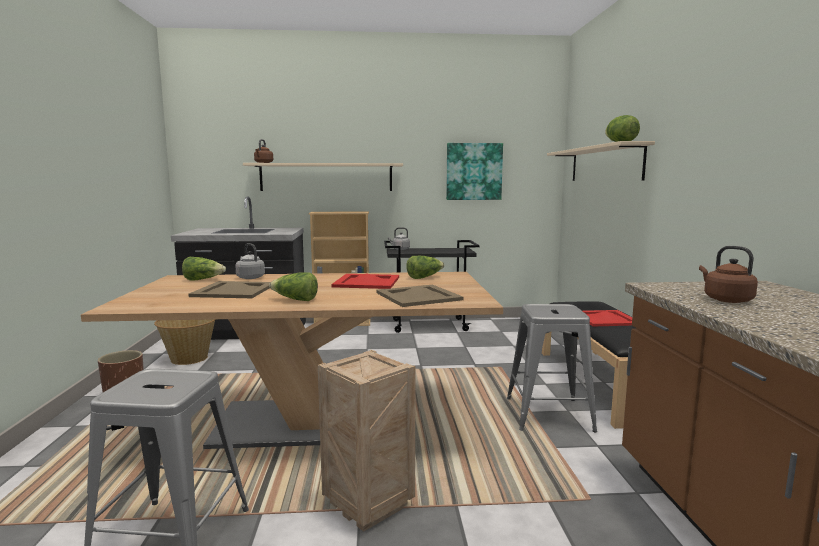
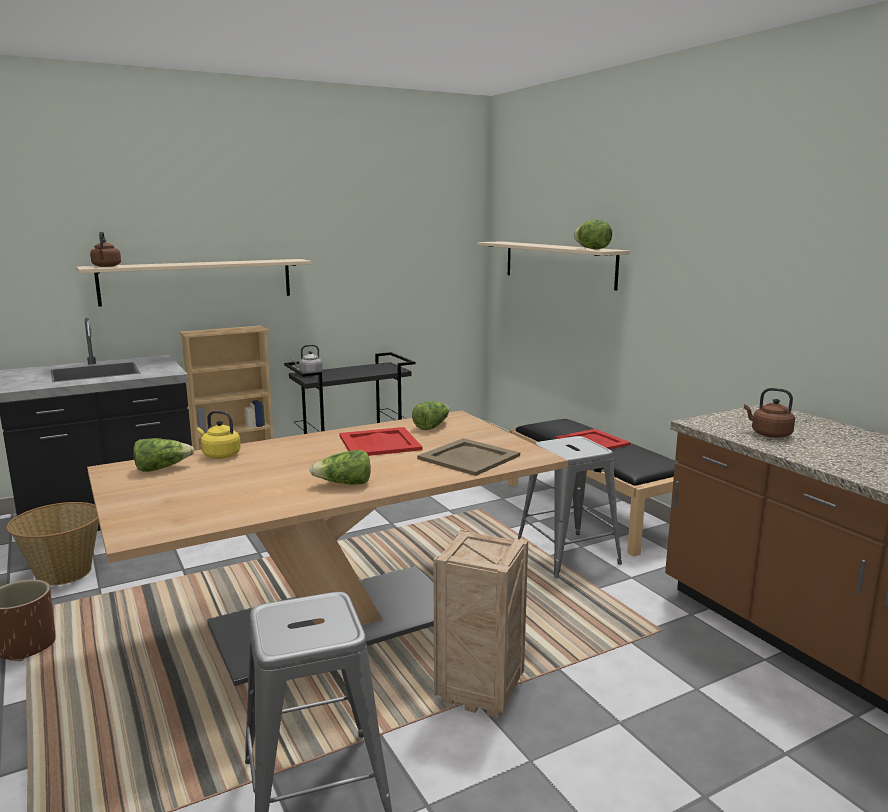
camera: 25 degrees left, 5 degrees up
beige tray [188,281,270,298] -> none
grey kettle [235,243,265,279] -> yellow kettle [197,410,241,458]
picture [446,143,503,200] -> none

